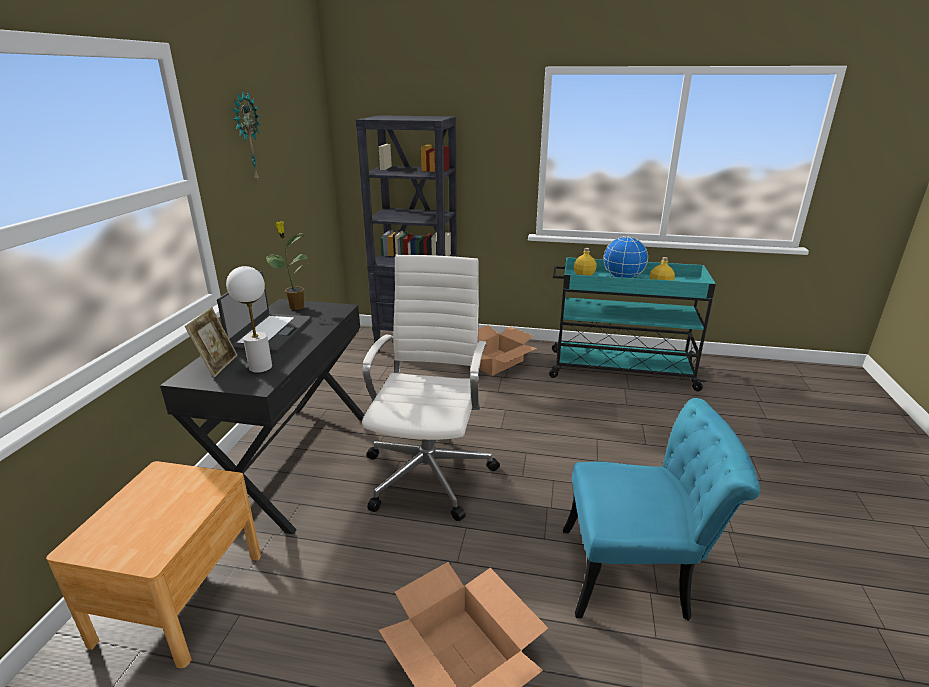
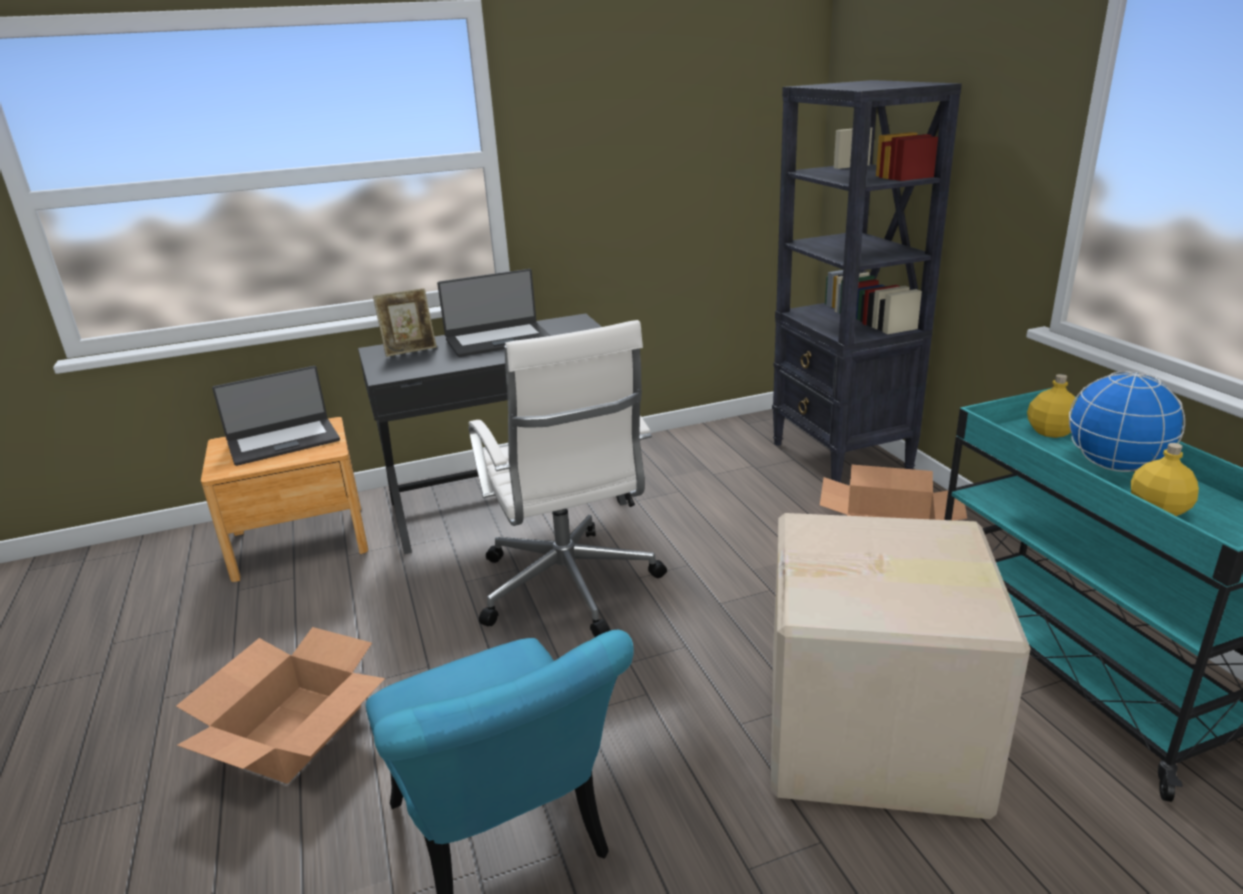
camera: 60 degrees right, 0 degrees up
white table lamp [226,266,272,373] -> none
wall clock [232,91,260,183] -> none
potted plant [266,221,309,310] -> none
white office chair [362,255,500,521] -> white office chair turned 90 degrees clockwise [469,320,667,637]
none -> laptop [212,366,340,466]
none -> cardboard box [771,513,1031,819]

